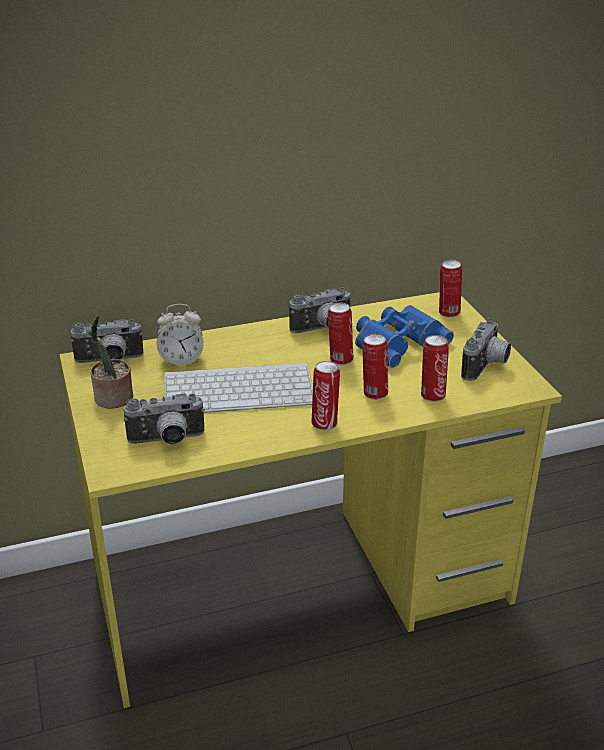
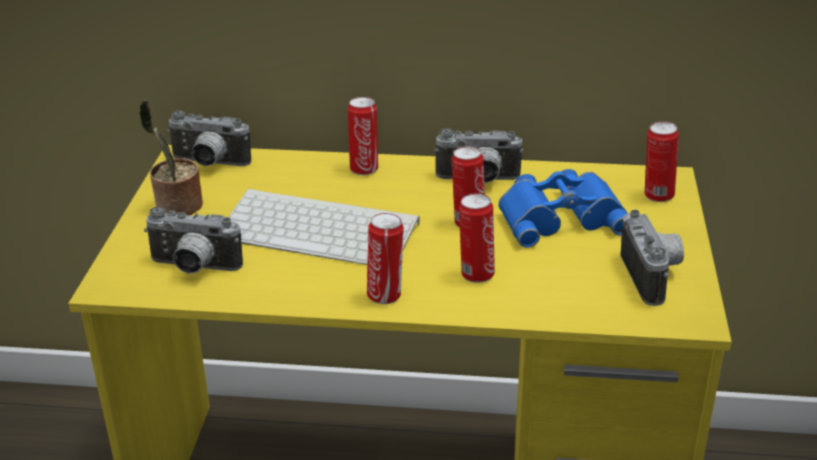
camera: 25 degrees right, 0 degrees up
alarm clock [157,304,204,366] -> none
can [421,335,449,402] -> can moved to [348,97,378,175]
camera [461,318,511,381] -> camera turned 60 degrees counterclockwise [620,210,684,306]

